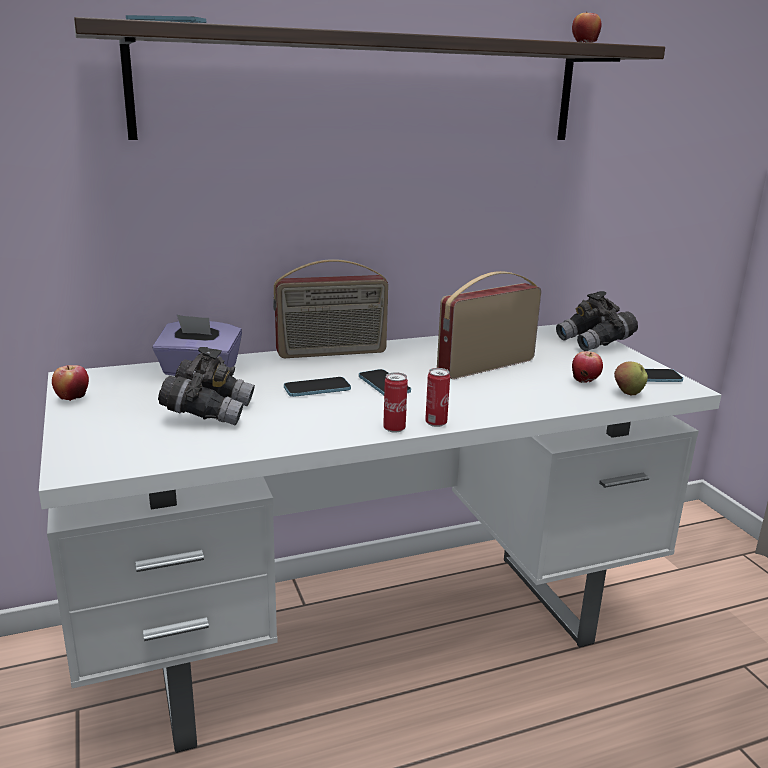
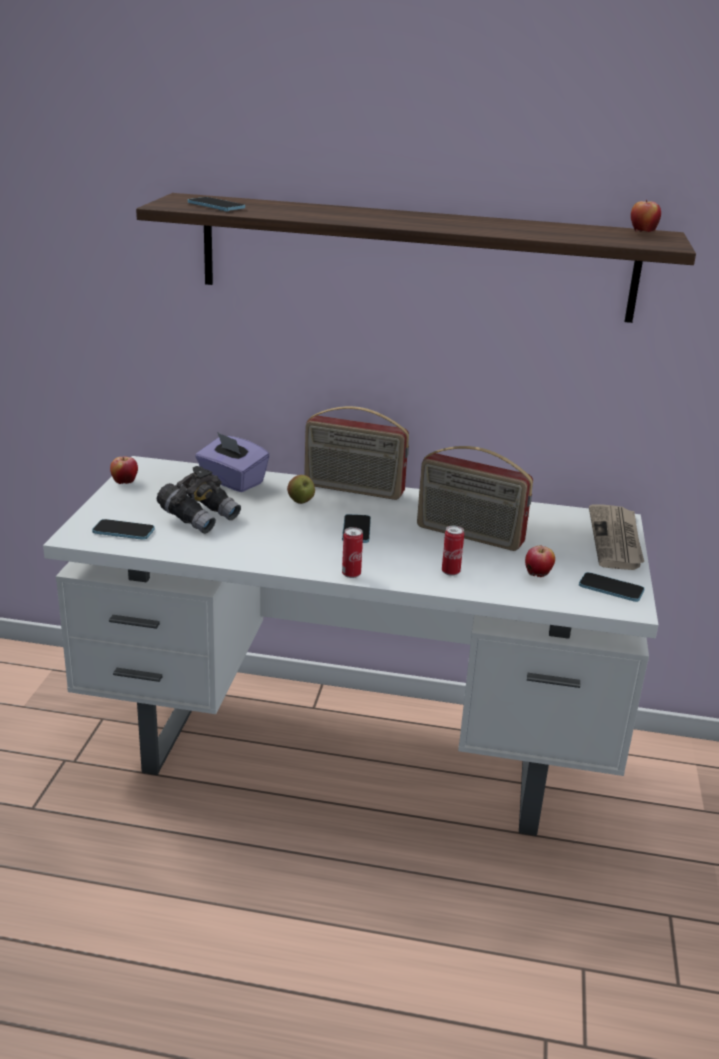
camera: 30 degrees right, 5 degrees up
phone [284,377,351,397] -> phone moved to [92,519,155,540]
can [383,372,408,433] -> can moved to [442,525,464,576]
radio [437,271,541,379] -> radio turned 150 degrees counterclockwise [417,446,533,551]
grey binoculars [556,291,638,351] -> newspaper [589,504,644,570]
apple [614,362,648,396] -> apple moved to [287,475,315,504]

